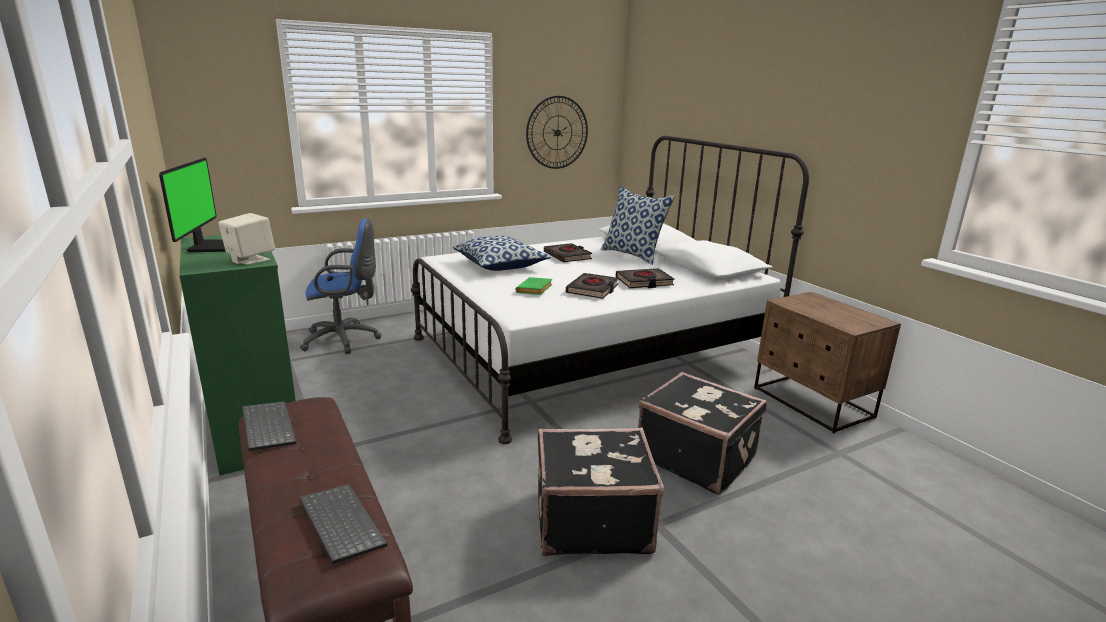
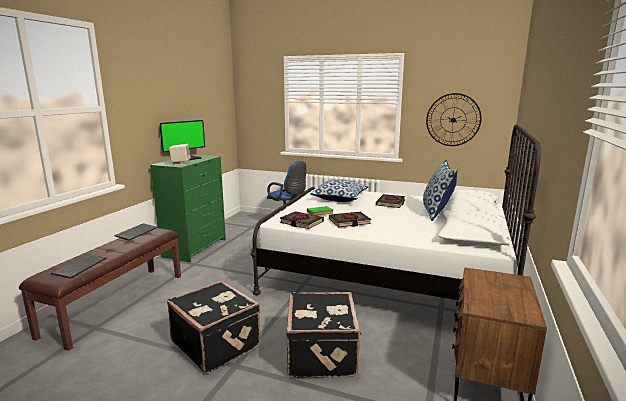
camera: 50 degrees right, 5 degrees down
black book [616,268,674,288] -> black book moved to [280,211,324,229]

